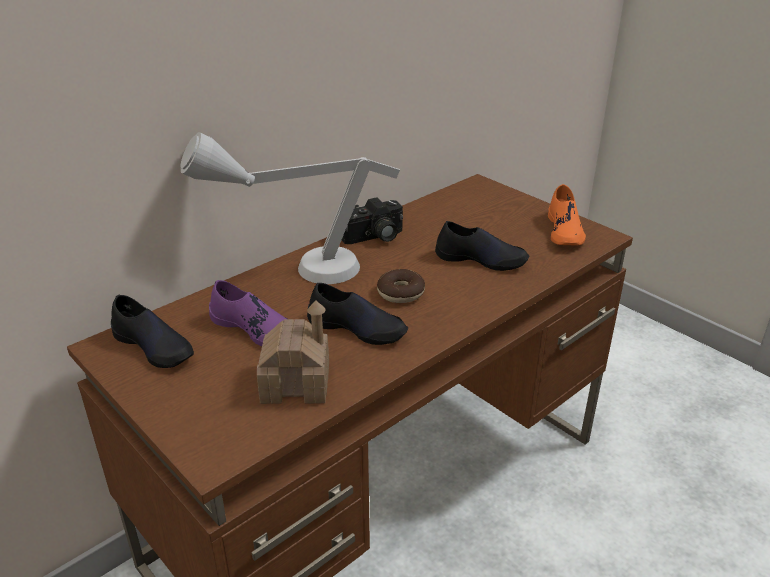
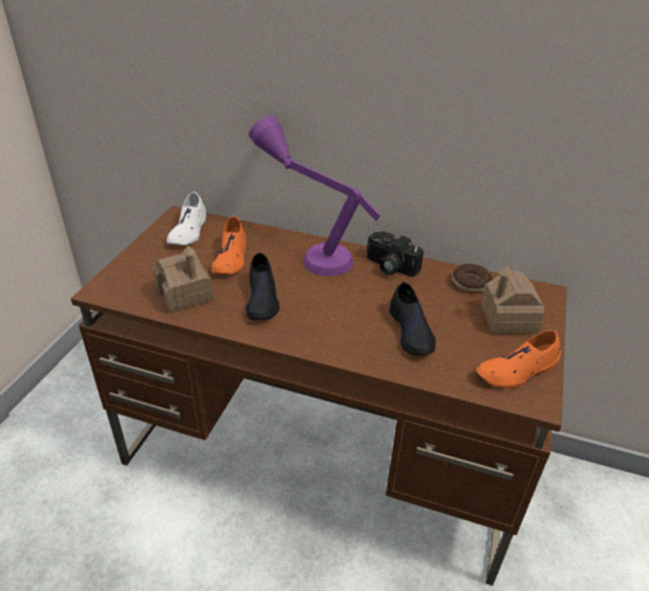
camera: 60 degrees right, 5 degrees up
black shoe [111,295,194,368] -> white shoe [167,192,206,245]
grey table lamp [181,132,400,284] -> purple table lamp [249,115,380,276]
purple shoe [209,280,287,346] -> orange shoe [212,216,246,275]
donut [377,269,425,303] -> donut moved to [452,264,492,292]
none -> toy house [481,265,544,334]

